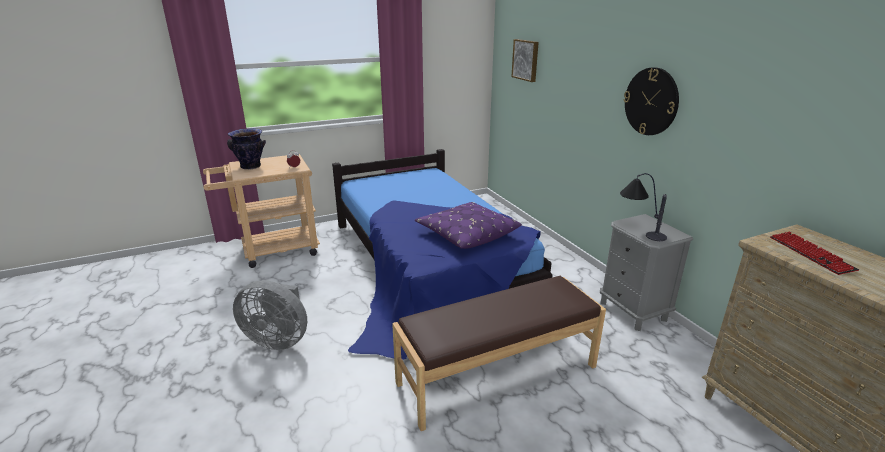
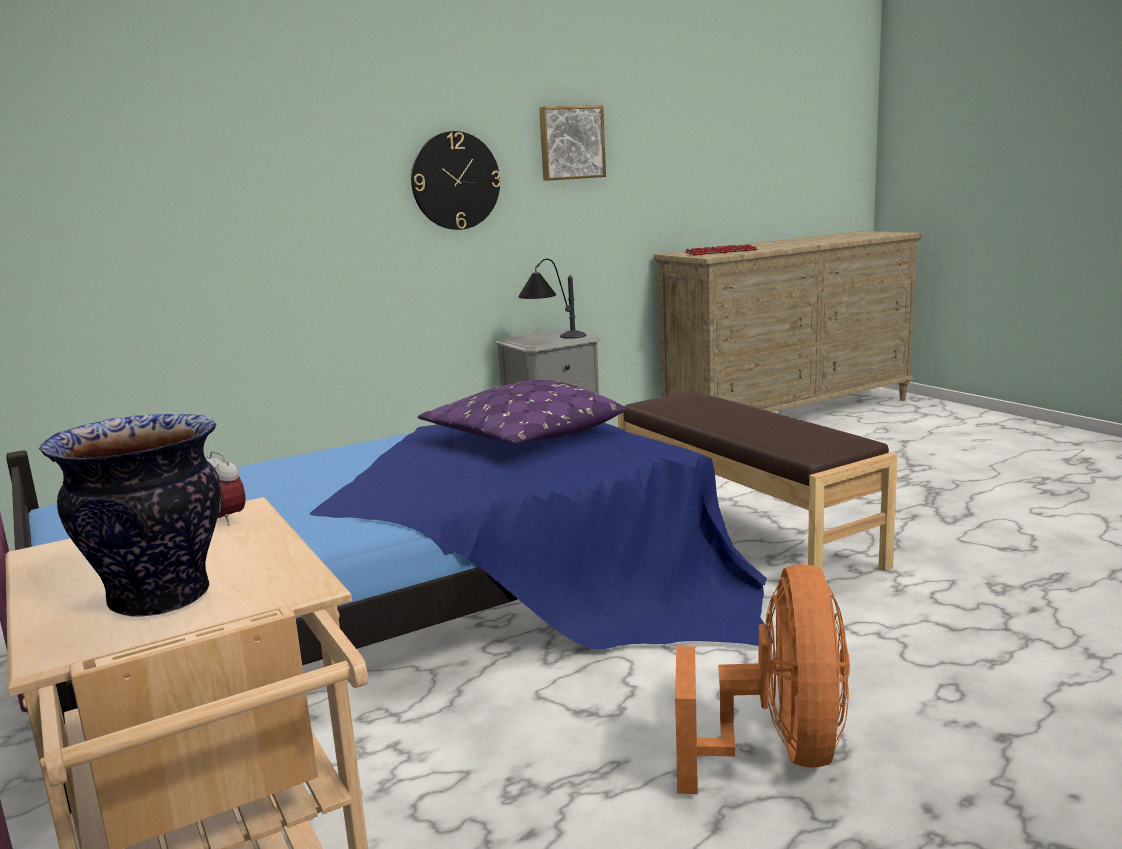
camera: 95 degrees left, 10 degrees down
grey fan [233,281,307,350] -> orange fan [675,564,850,794]
picture [511,39,539,82] -> picture moved to [539,106,606,181]

